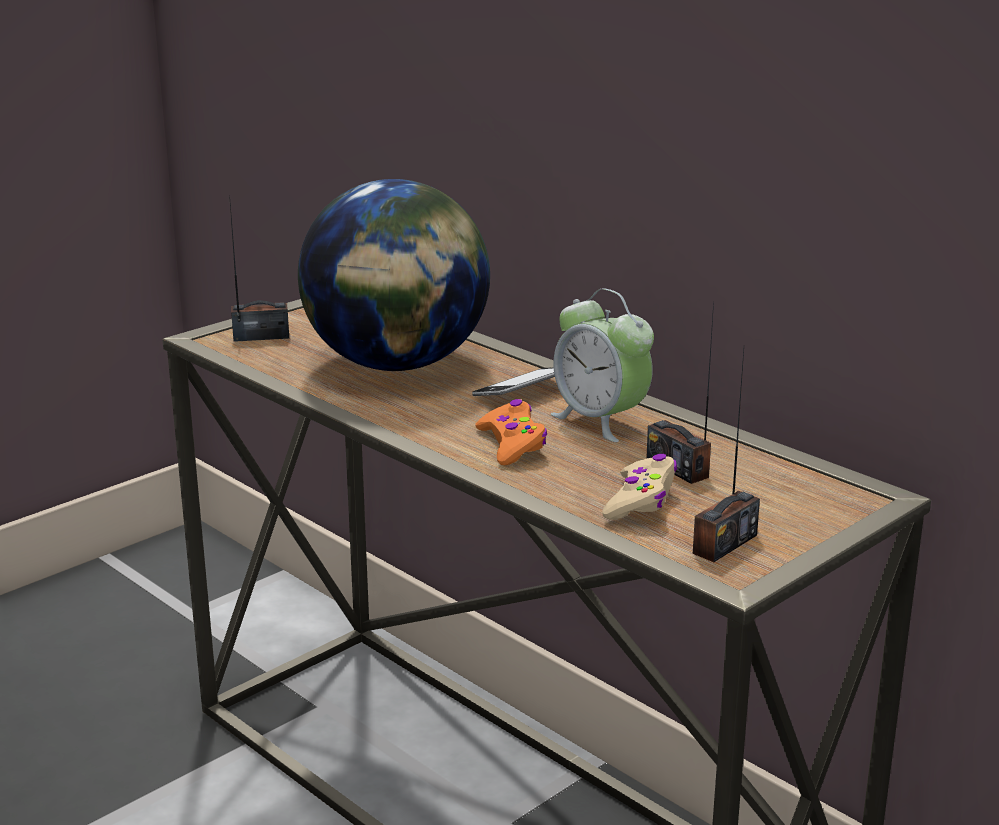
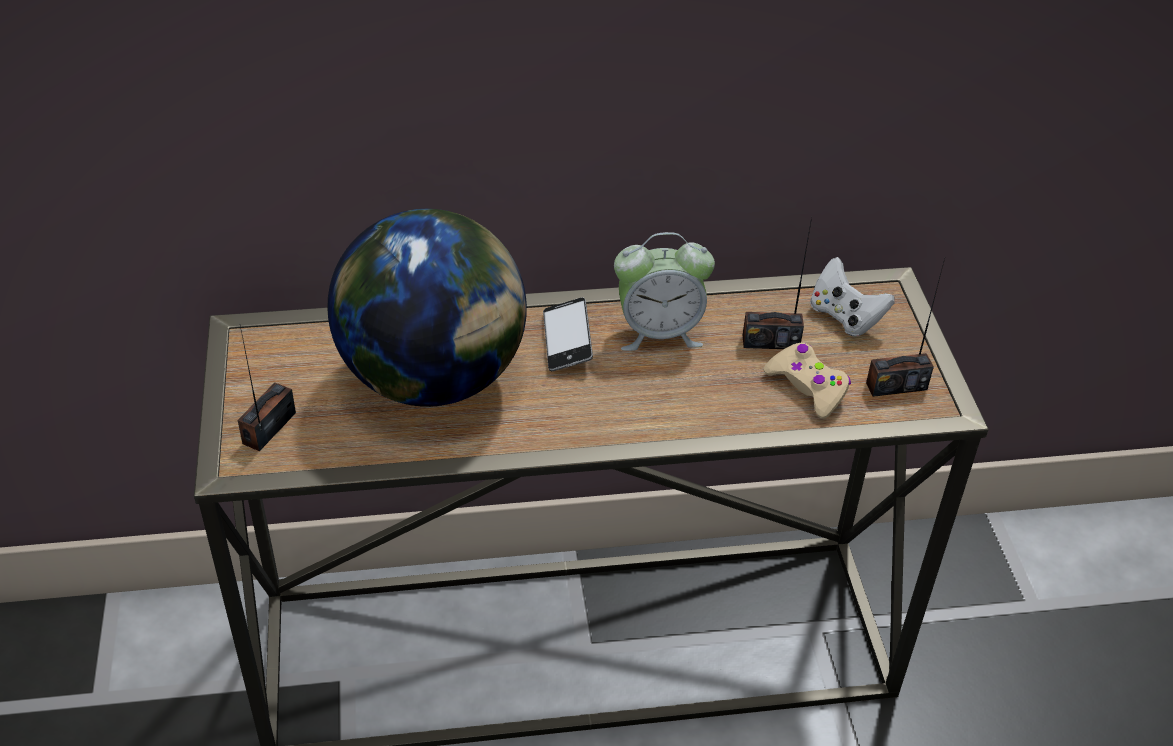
camera: 55 degrees left, 20 degrees up
orange game controller [475,399,547,465] -> none
radio [693,350,760,562] -> radio turned 90 degrees clockwise [866,259,945,397]
none -> white game controller [810,257,895,337]

